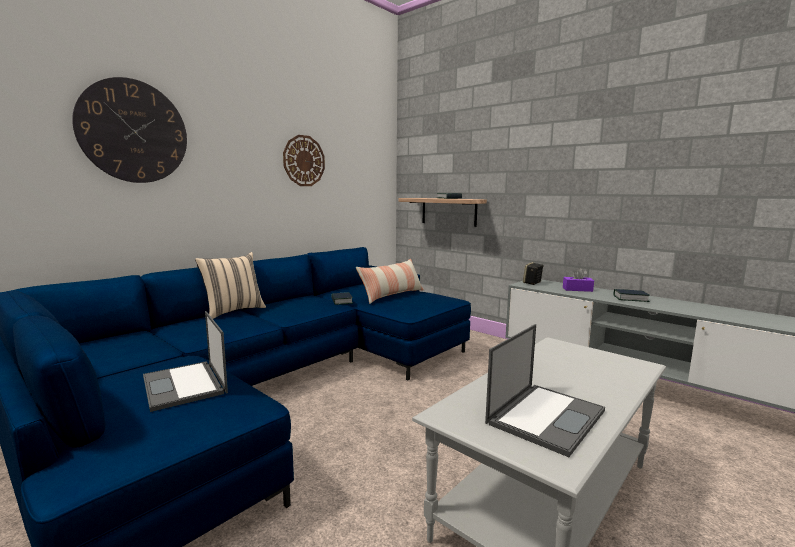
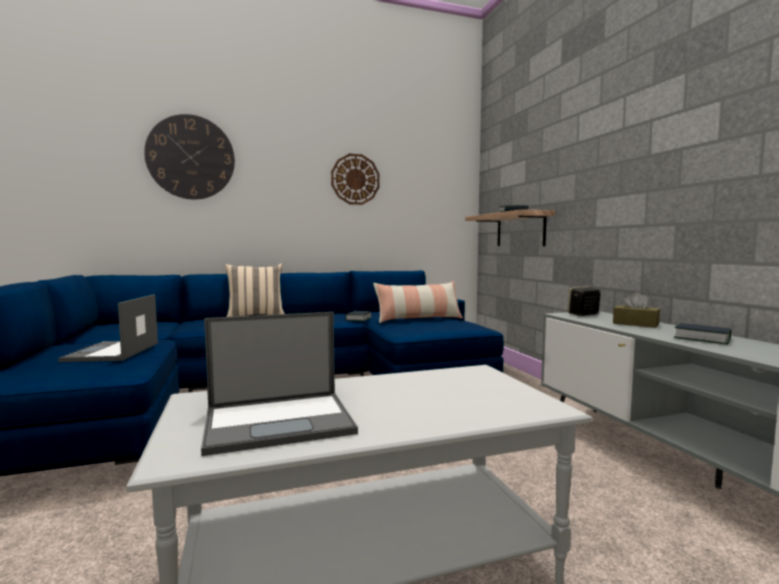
camera: 30 degrees right, 5 degrees down
purple tissue box [563,268,594,292] -> brown tissue box [613,292,660,328]

